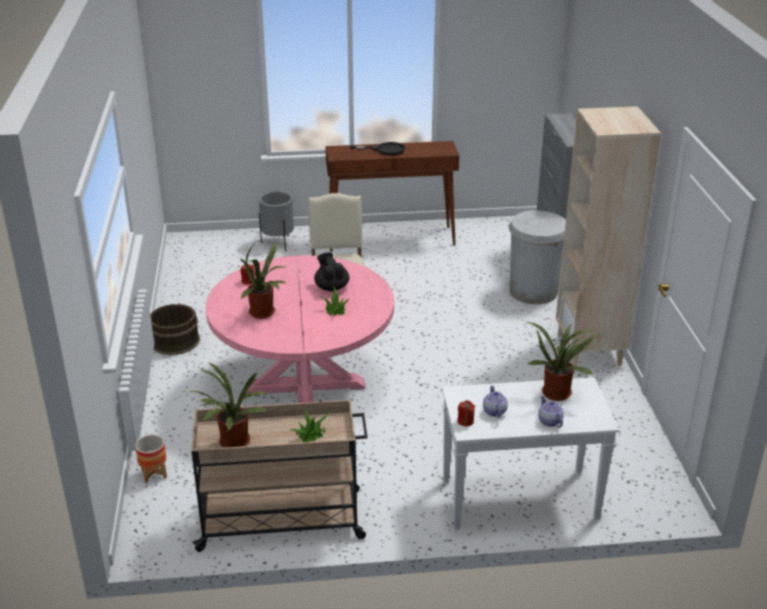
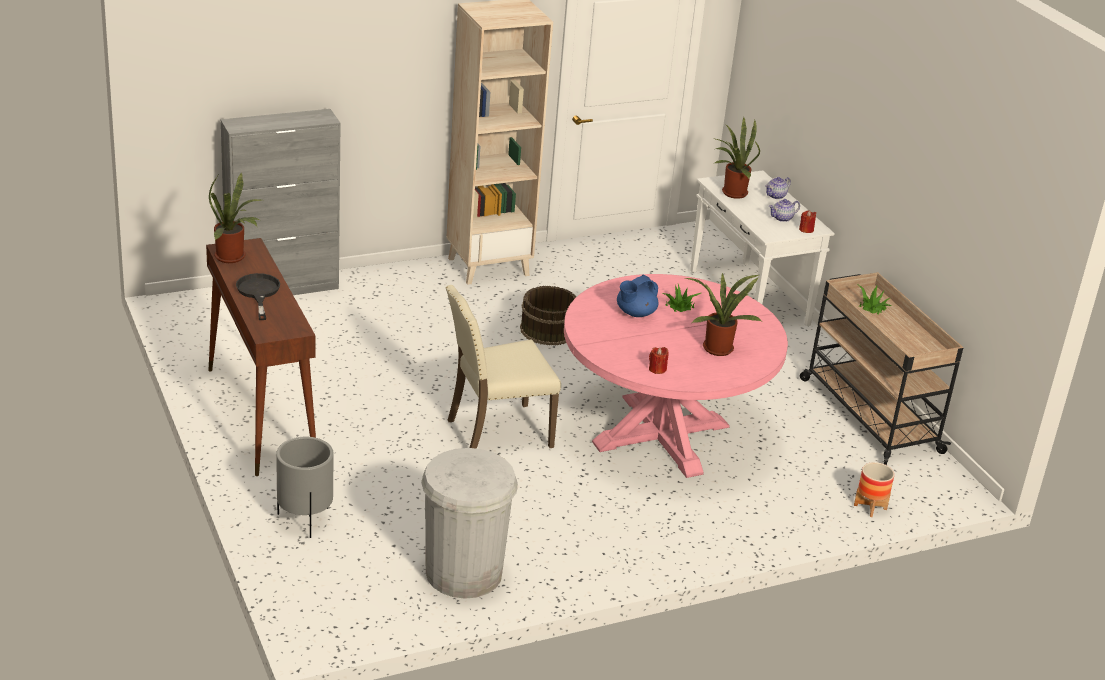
camera: 110 degrees left, 0 degrees up
brown bucket [150,304,200,355] -> brown bucket moved to [520,286,576,346]
potted plant [190,362,267,448] -> potted plant moved to [209,173,262,263]
black teapot [314,252,349,291] -> blue teapot [617,275,658,317]
white trash can [509,210,566,304] -> white trash can moved to [421,448,518,599]

